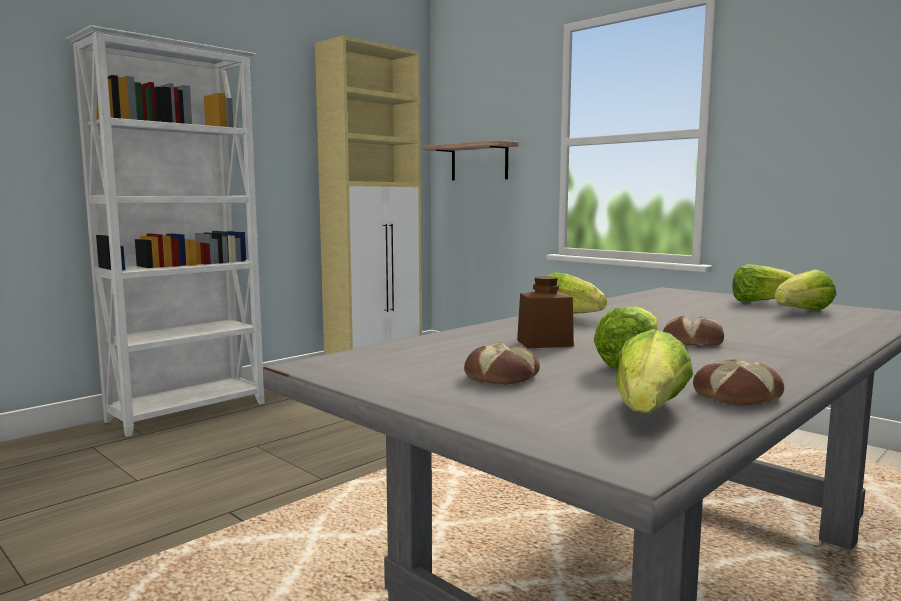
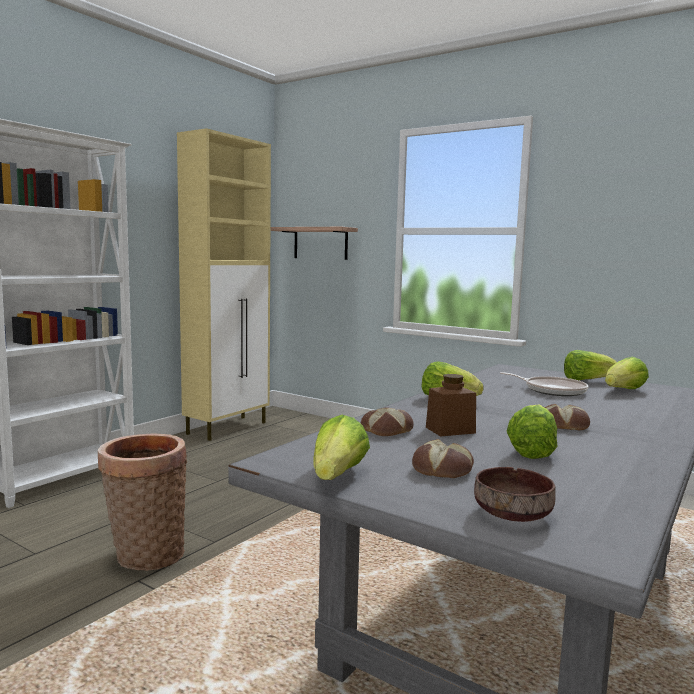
camera: 10 degrees left, 0 degrees up
lettuce [616,329,693,413] -> lettuce moved to [313,415,370,480]
bread [693,360,784,406] -> bread moved to [361,408,414,436]
none -> basket [98,433,187,571]
none -> brown bowl [474,467,556,522]
none -> frying pan [500,372,589,396]

